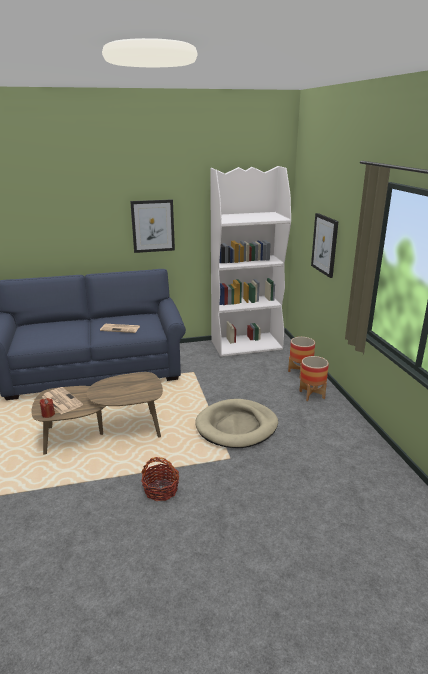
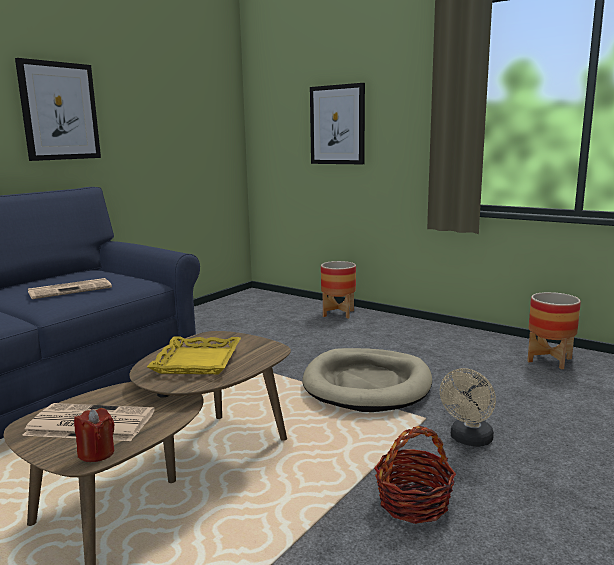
camera: 40 degrees left, 10 degrees down
white bookcase [210,166,291,357] -> none
planter [299,356,329,401] -> planter moved to [527,292,581,369]
none -> yellow tray [147,337,241,374]
none -> beige fan [440,368,496,447]

